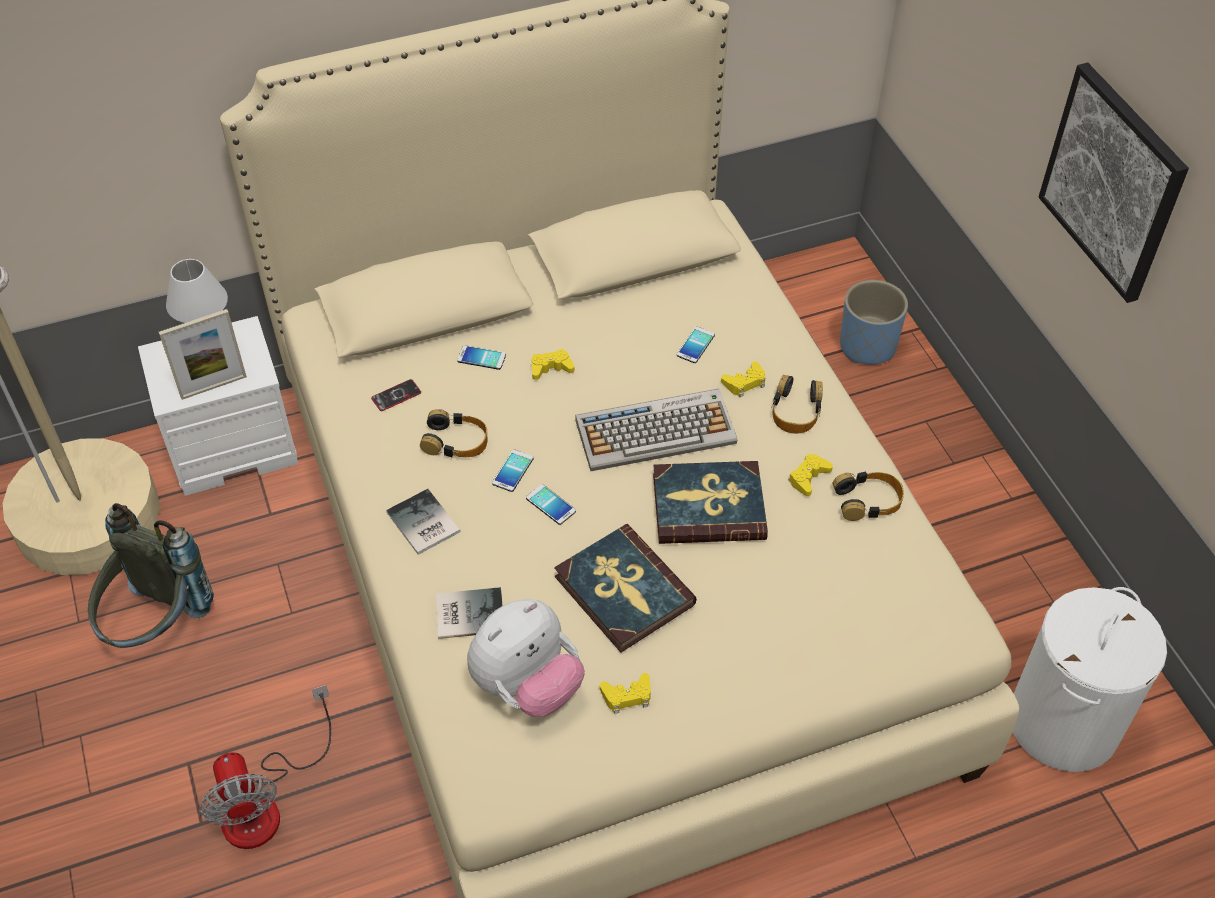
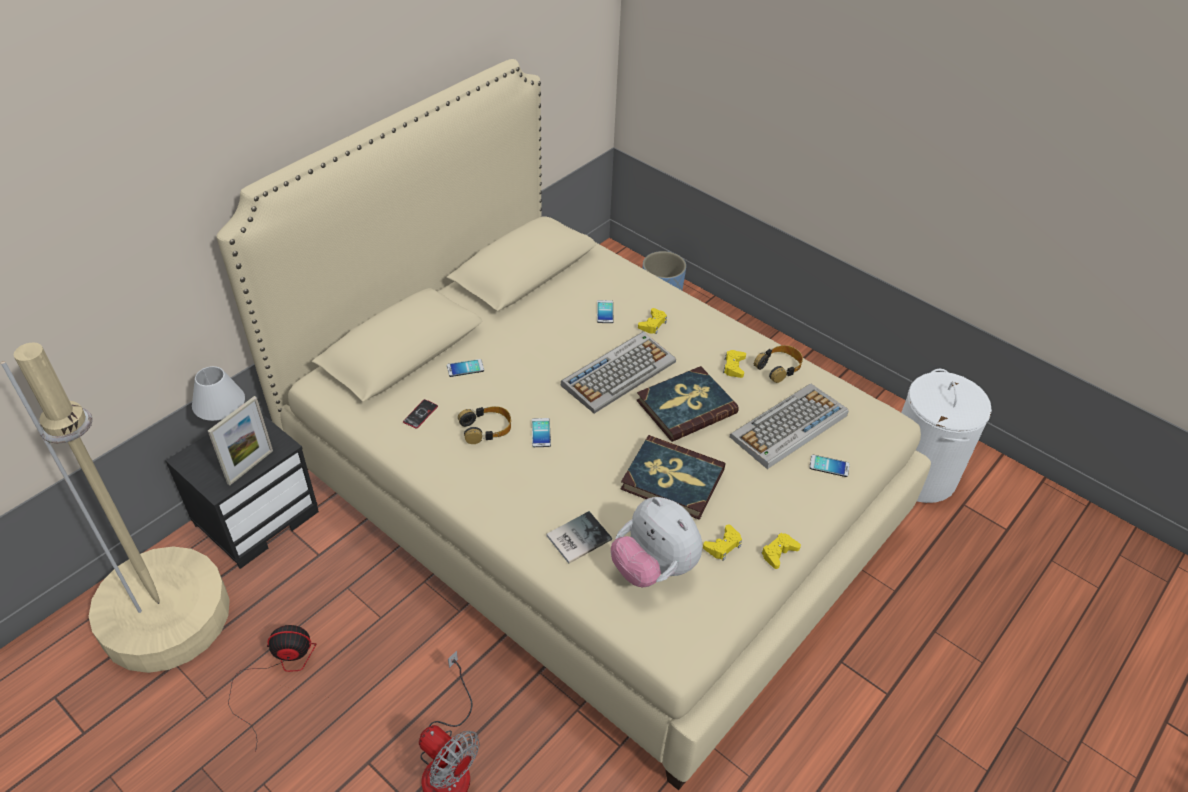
camera: 30 degrees left, 5 degrees down
grey backpack [88,503,214,648] -> fan [228,625,316,752]
white nightstand [138,316,298,496] -> black nightstand [166,414,319,569]
book [386,489,461,555] -> none
plush toy [467,599,585,717] -> plush toy turned 120 degrees clockwise [611,497,702,587]
phone [526,484,576,525] -> phone moved to [809,455,850,477]
yellow game controller [532,349,574,380] -> yellow game controller moved to [761,533,801,569]
headphones [772,375,823,434] -> none
picture [1039,63,1189,303] -> none
none -> keyboard [730,384,849,469]

